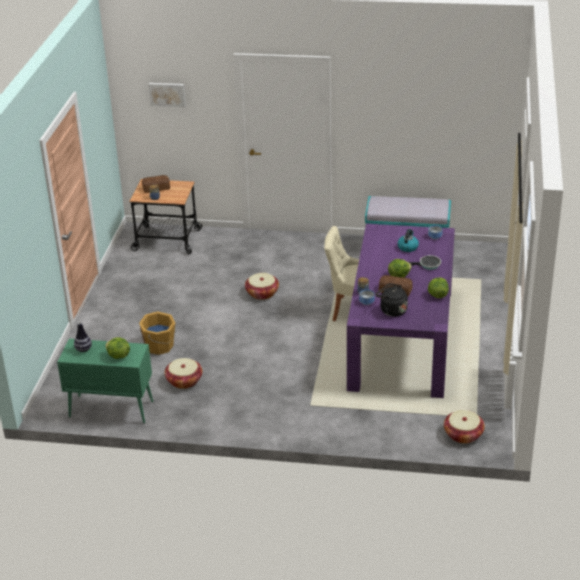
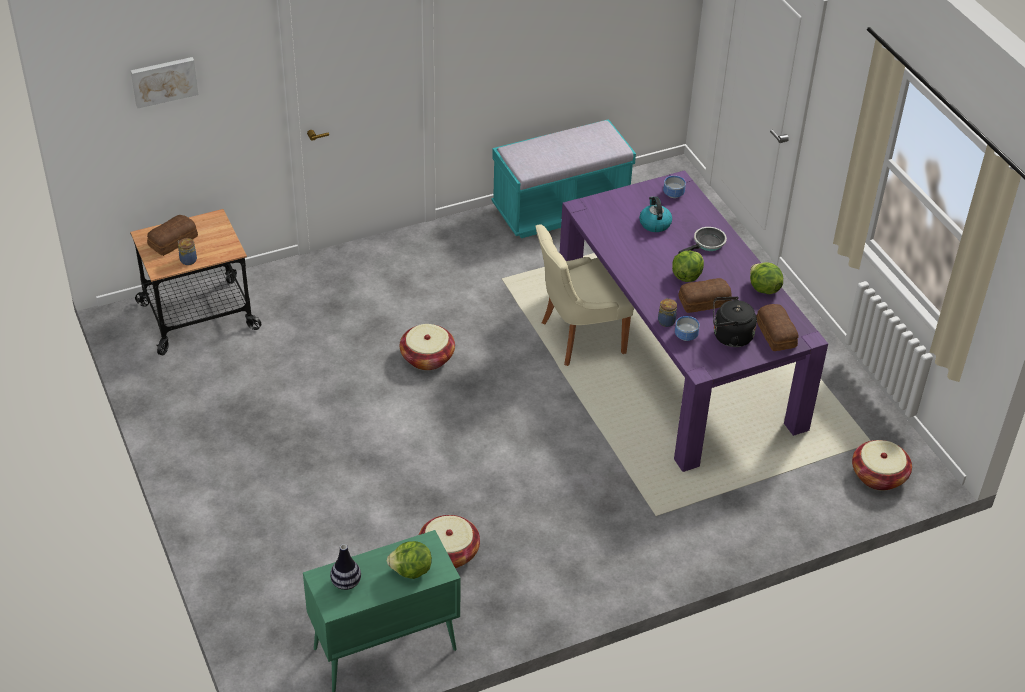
camera: 35 degrees left, 10 degrees up
orange bucket [139,311,175,355] -> none
none -> bread [756,304,799,351]

